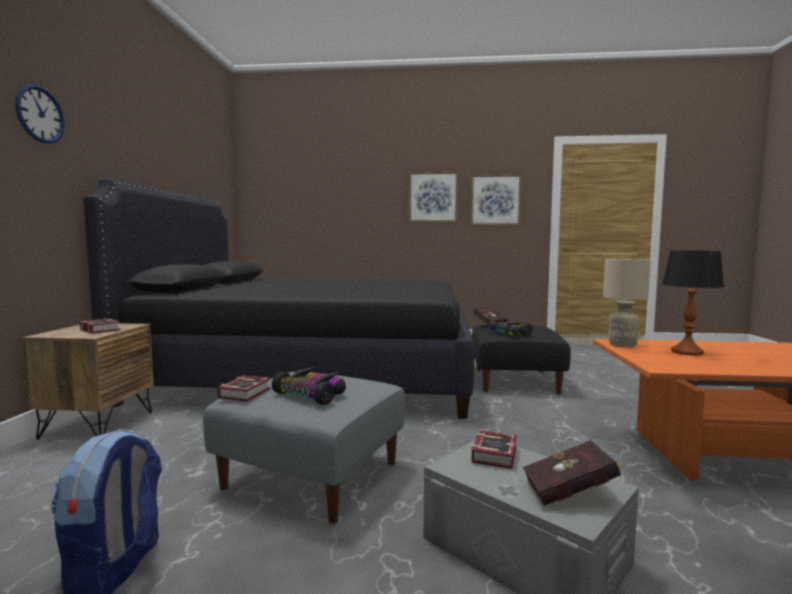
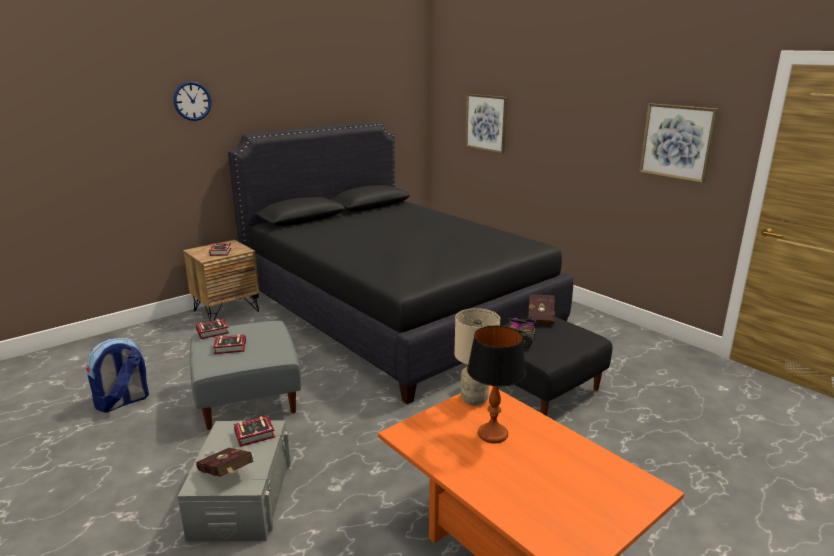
camera: 45 degrees right, 15 degrees up
toy car [272,367,346,405] -> book [213,335,246,354]
picture [409,172,458,222] -> picture moved to [465,94,508,154]

